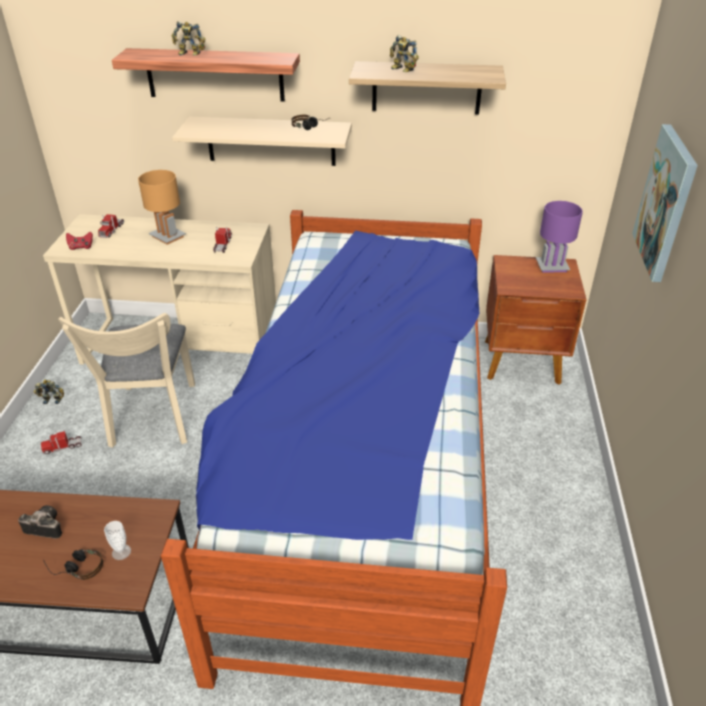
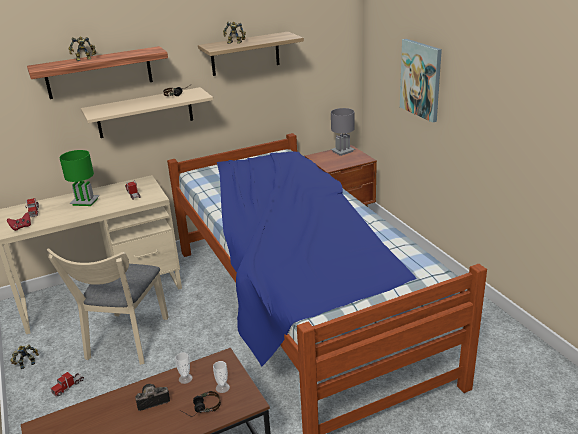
camera: 30 degrees left, 10 degrees down
beige chair [58,313,195,448] -> beige chair turned 45 degrees clockwise [47,248,169,365]
brown table lamp [138,170,186,245] -> green table lamp [59,150,100,206]
purple table lamp [536,201,583,273] -> grey table lamp [331,108,355,156]
none -> cup [175,352,193,384]

